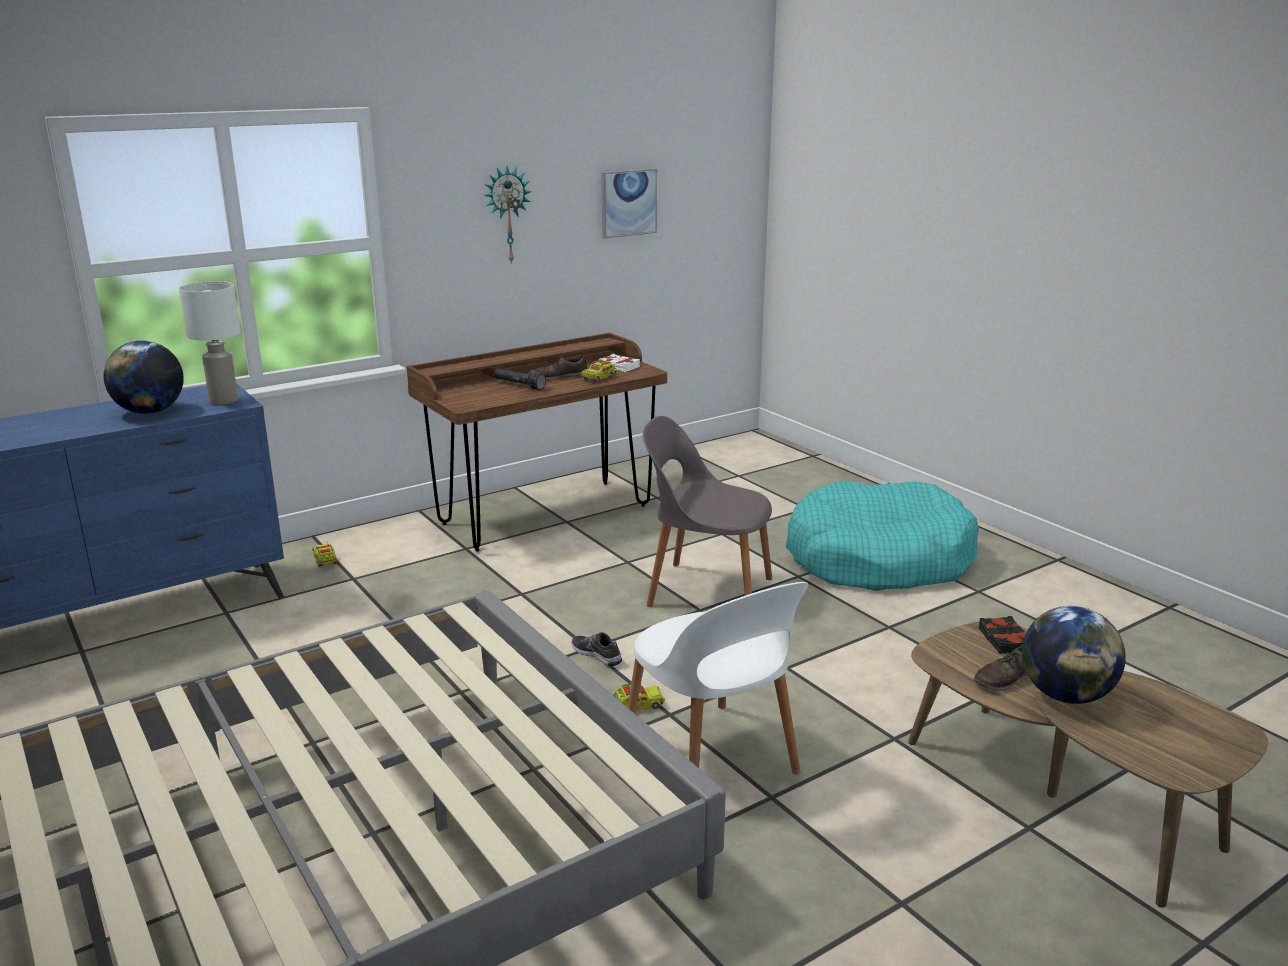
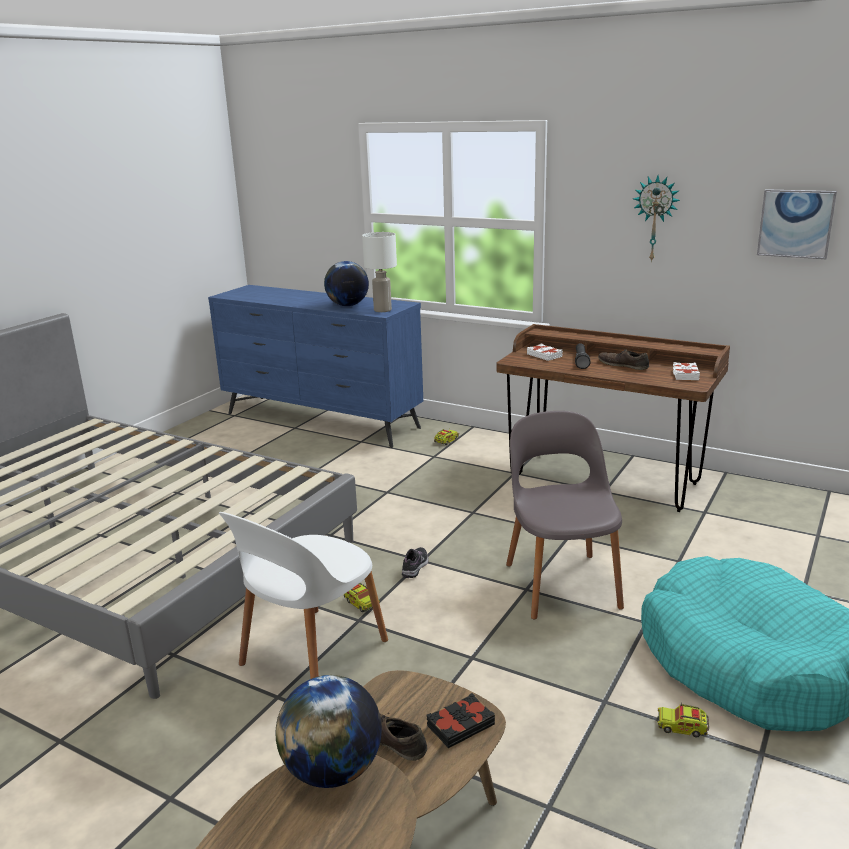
camera: 65 degrees right, 0 degrees up
toy truck [580,360,616,382] -> toy truck moved to [658,702,709,738]
none -> white book [527,343,563,361]

